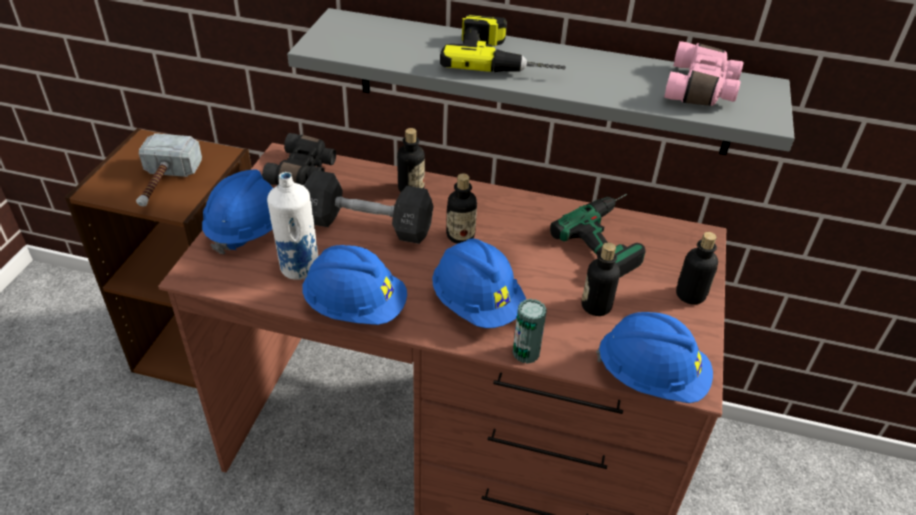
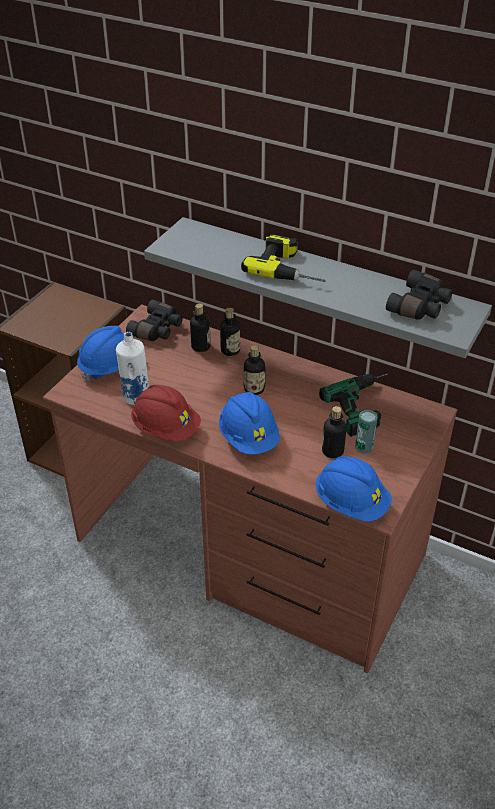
camera: 15 degrees right, 0 degrees up
hammer [136,133,202,207] -> none
blue hard hat [302,245,407,325] -> red hard hat [131,385,201,441]
black dumbbell [303,170,433,244] -> none
can [513,299,547,364] -> can moved to [355,410,378,454]
pink binoculars [664,41,744,106] -> black binoculars [386,270,453,320]
bottle [676,232,718,305] -> bottle moved to [190,304,211,352]

